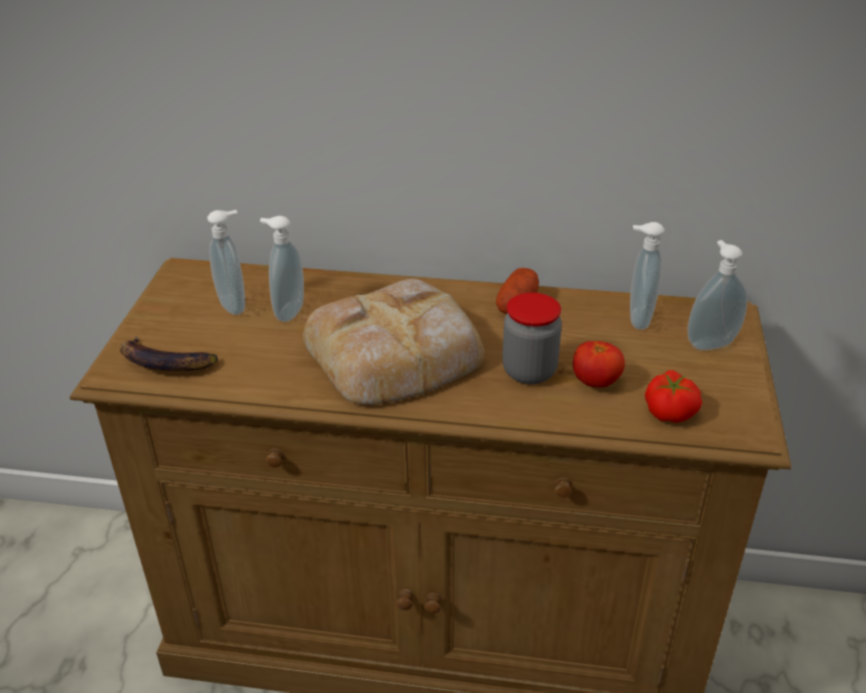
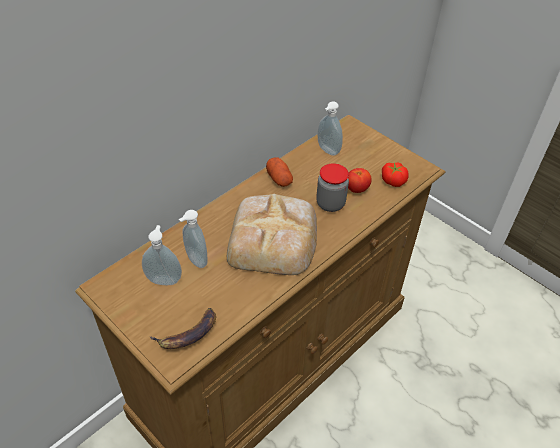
camera: 55 degrees left, 10 degrees up
soap dispenser [688,240,747,350] -> none

